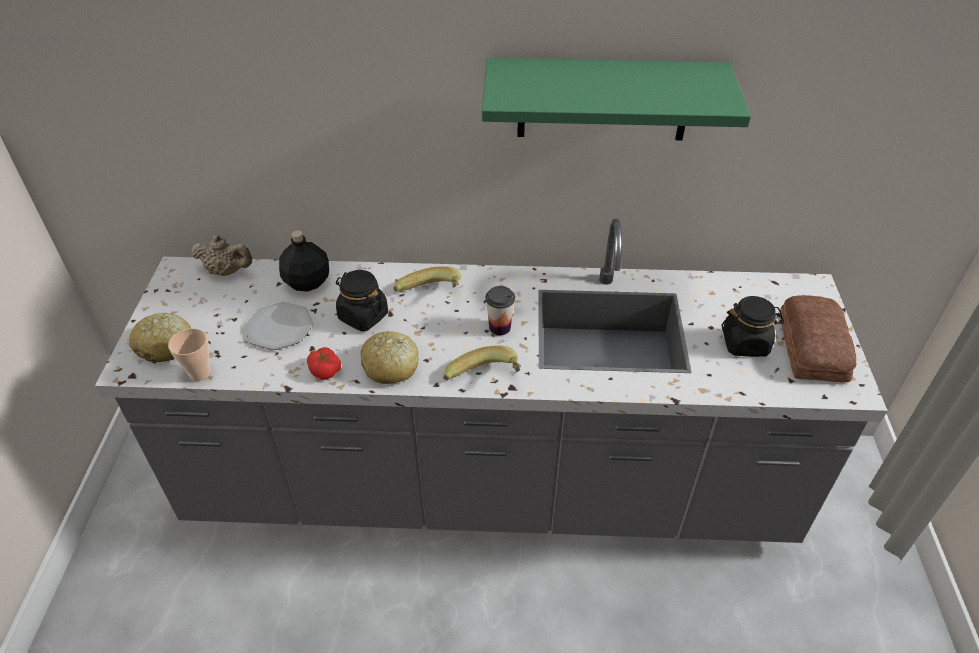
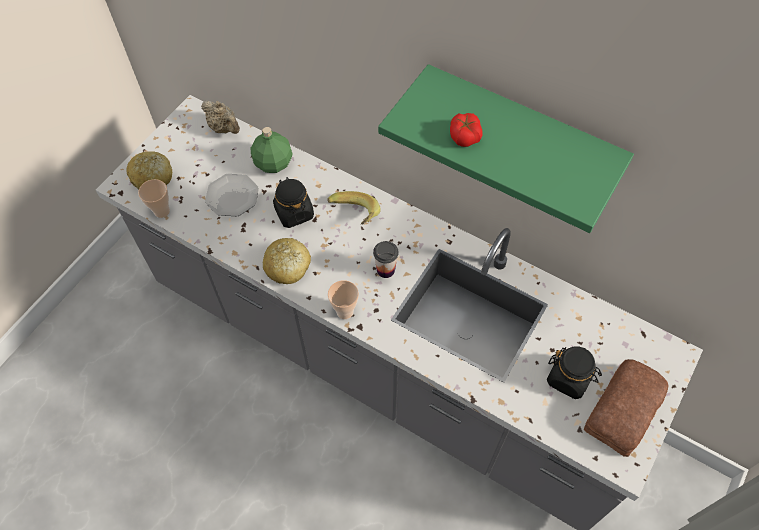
camera: 30 degrees right, 15 degrees up
black bottle [279,231,329,292] -> green bottle [251,127,293,173]
tomato [307,347,341,380] -> tomato moved to [450,113,482,147]
banana [443,346,520,380] -> cup [328,280,359,319]

